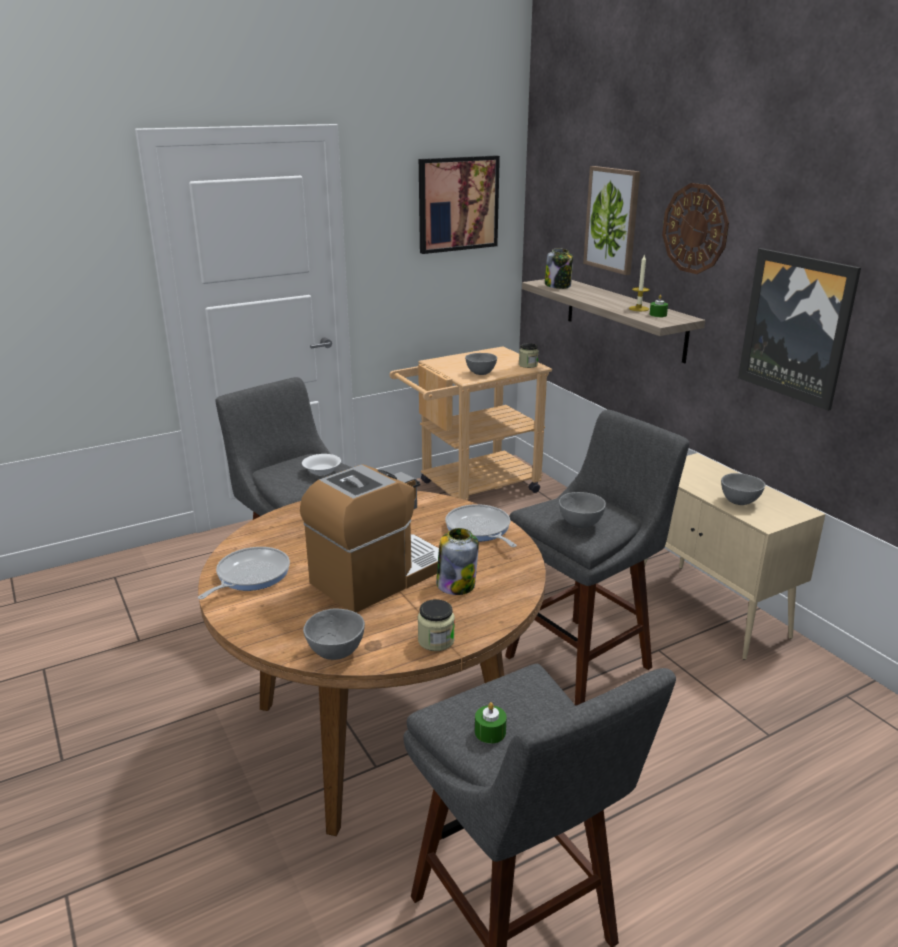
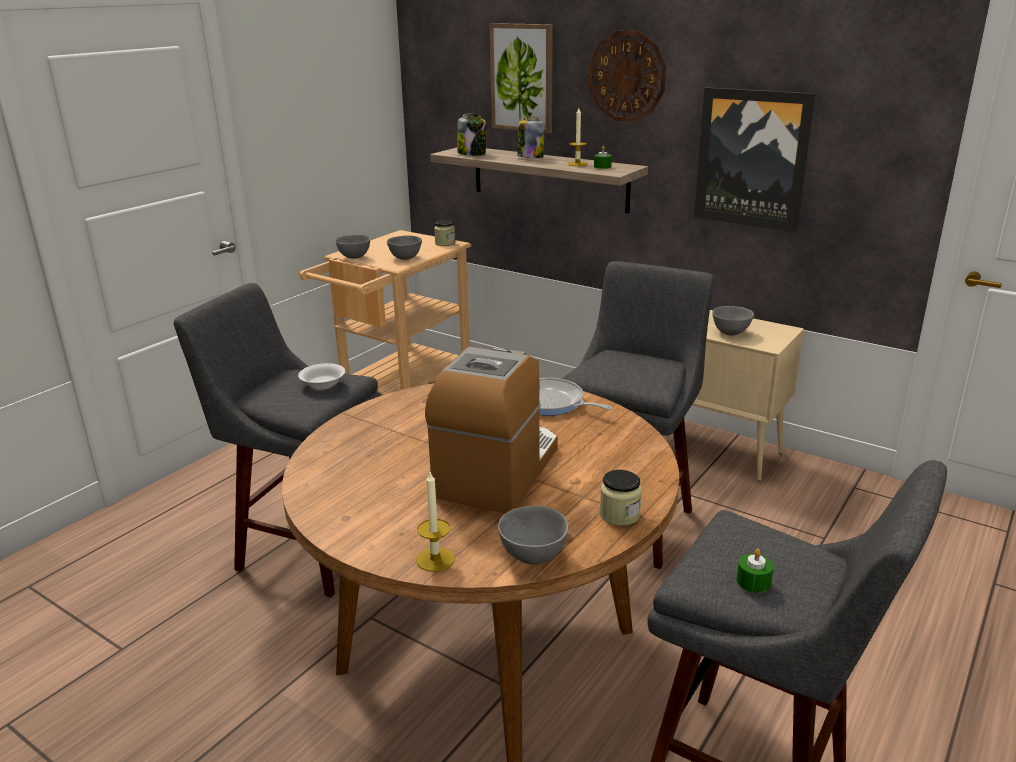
camera: 25 degrees left, 0 degrees up
frying pan [198,547,290,599] -> none
picture [419,155,500,254] -> none
jar [436,528,479,595] -> jar moved to [517,117,545,158]
grey bowl [559,492,606,528] -> grey bowl moved to [335,235,370,259]
none -> candle [416,472,455,572]

